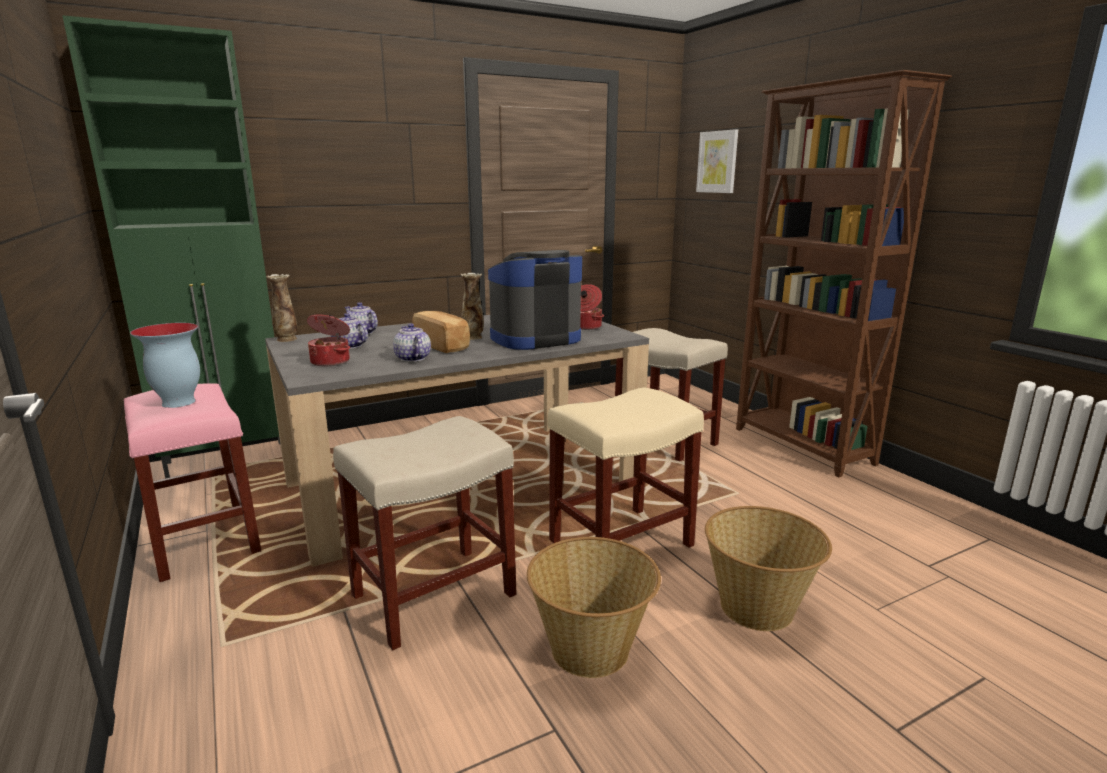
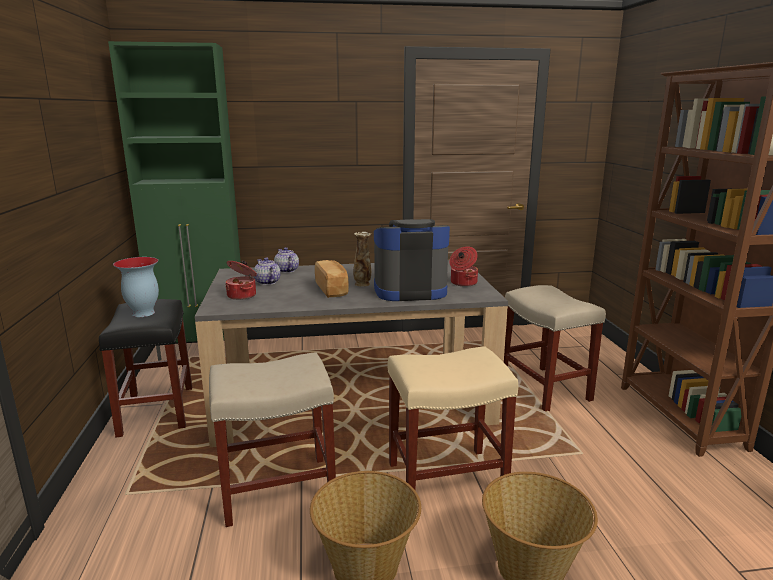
camera: 20 degrees right, 0 degrees up
pink stool [124,383,261,582] -> black stool [99,299,192,437]
vase [267,274,297,342] -> none
teapot [393,323,431,362] -> none
picture [696,129,738,193] -> none

